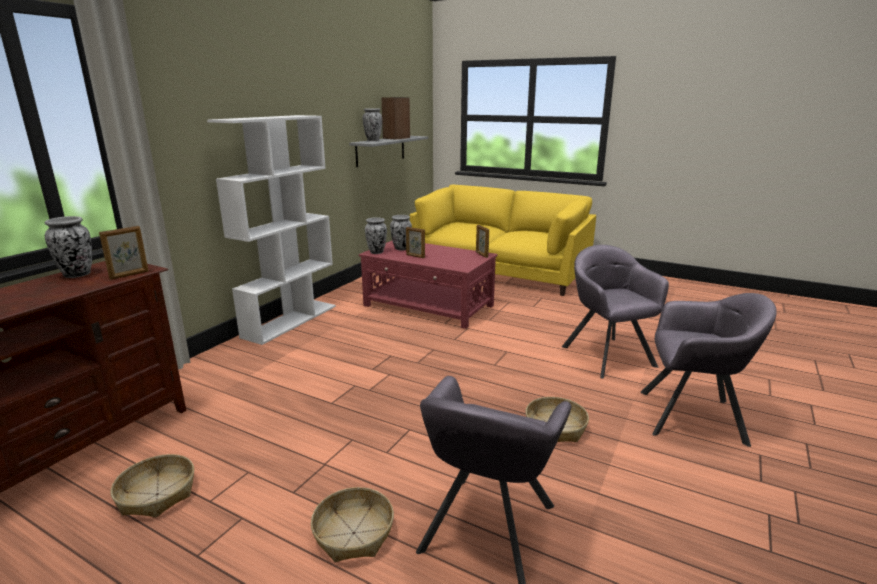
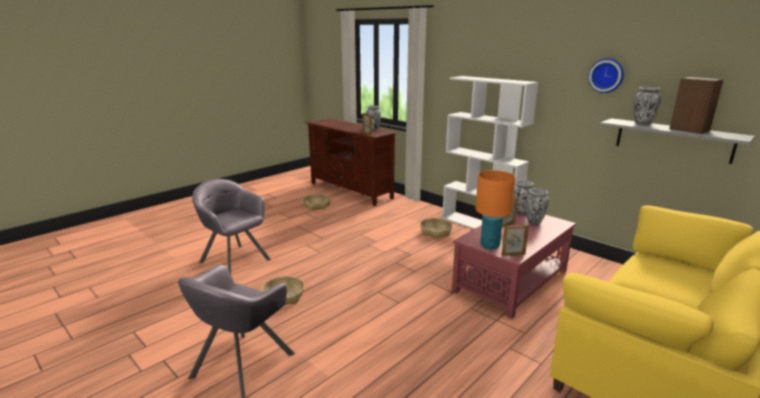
camera: 105 degrees right, 0 degrees up
basket [311,487,394,562] -> basket moved to [420,218,452,239]
grey armchair [562,245,669,379] -> none
none -> orange table lamp [475,170,516,249]
none -> wall clock [588,58,624,93]

